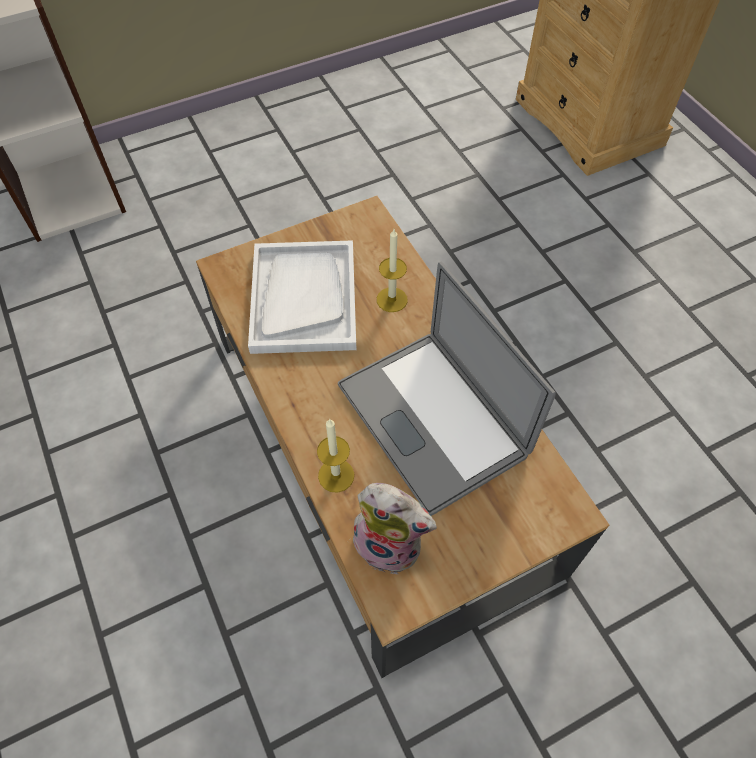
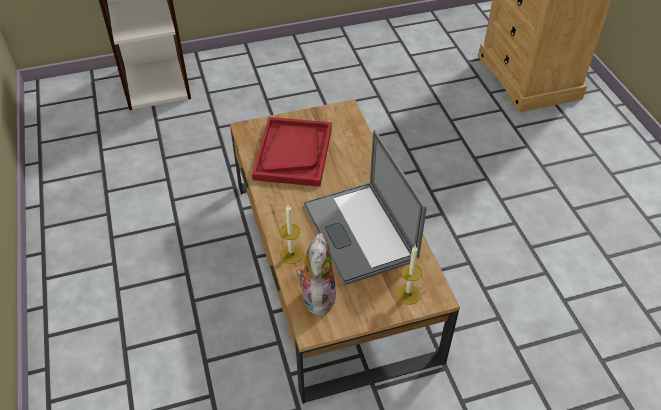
camera: 10 degrees right, 10 degrees down
white tray [248,240,356,354] -> red tray [252,117,332,187]
plush toy [353,483,437,575] -> plush toy turned 120 degrees counterclockwise [296,233,336,316]
candle [377,229,408,312] -> candle moved to [396,245,422,305]

